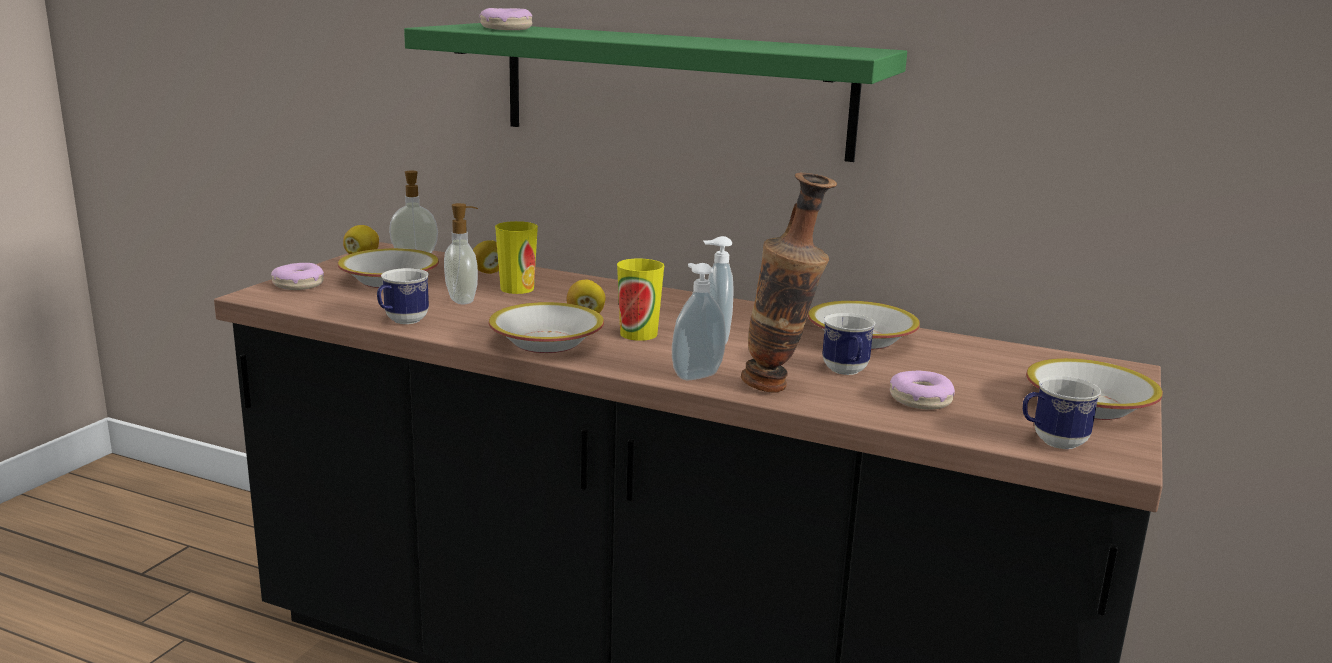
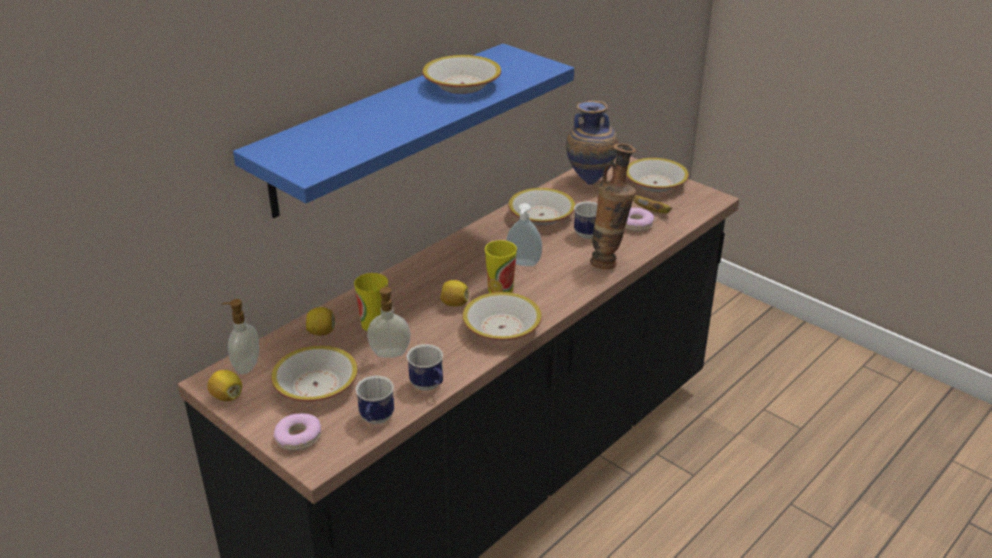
camera: 70 degrees left, 15 degrees up
green shelf [404,23,907,162] -> blue shelf [233,43,574,218]
donut [480,8,532,30] -> none
soap dispenser [672,263,726,380] -> none
mug [1023,376,1101,449] -> mug moved to [356,376,394,424]
none -> bowl [422,55,501,94]
none -> vase [566,101,618,185]
none -> banana [633,195,673,213]

